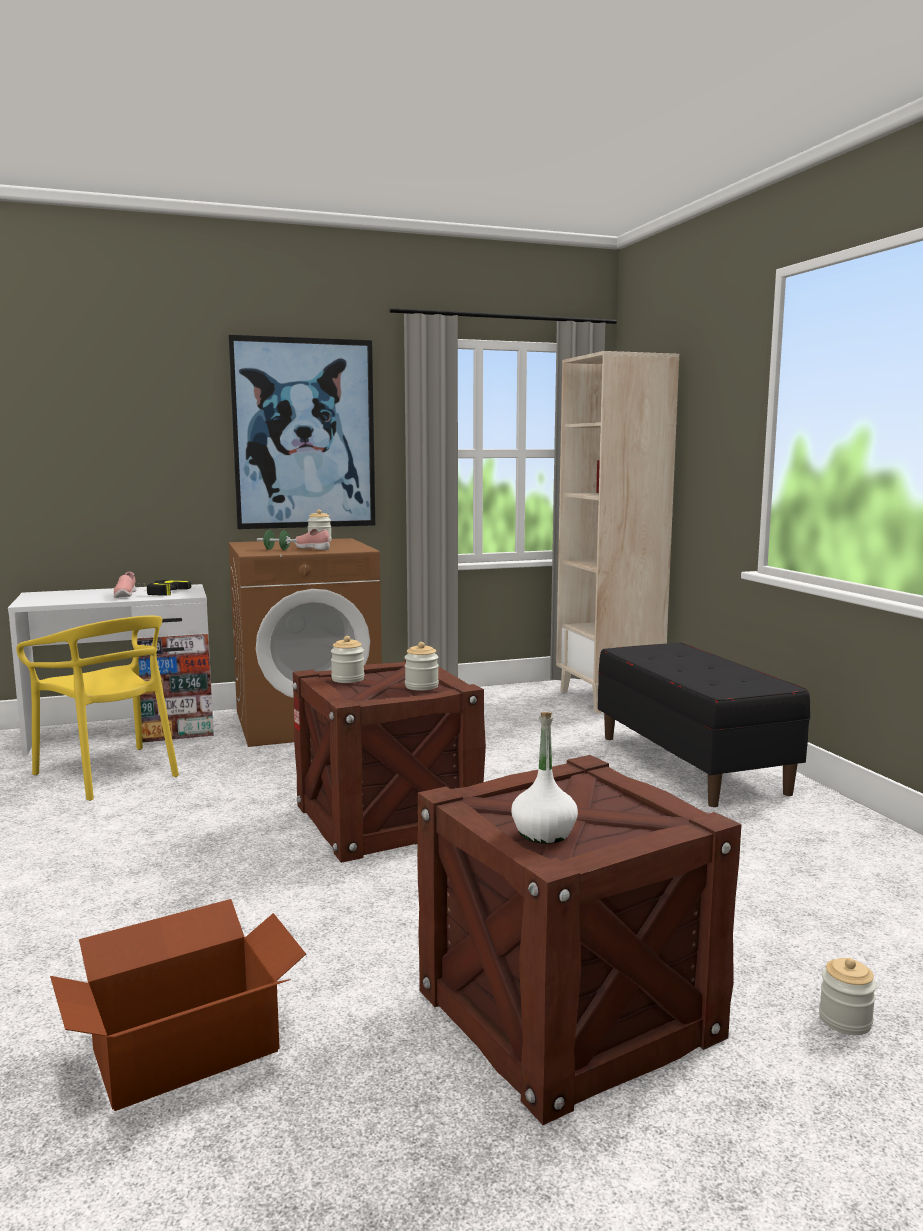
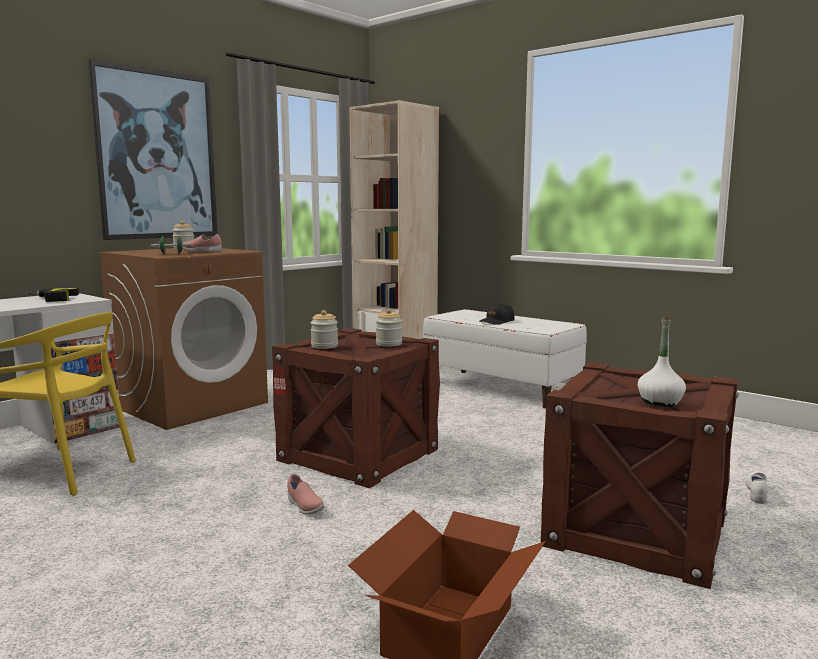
camera: 30 degrees left, 0 degrees up
pink shoe [114,572,136,598] -> pink shoe moved to [287,474,324,515]
black bench [598,643,810,807] -> white bench [423,309,587,409]
jar [819,958,877,1035] -> white shoe [746,472,769,504]
none -> black cap [479,303,515,325]

